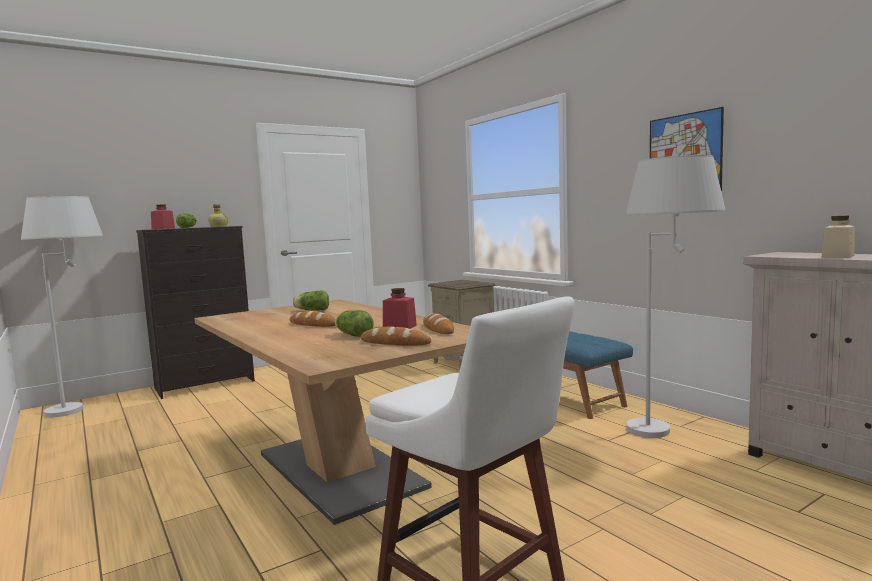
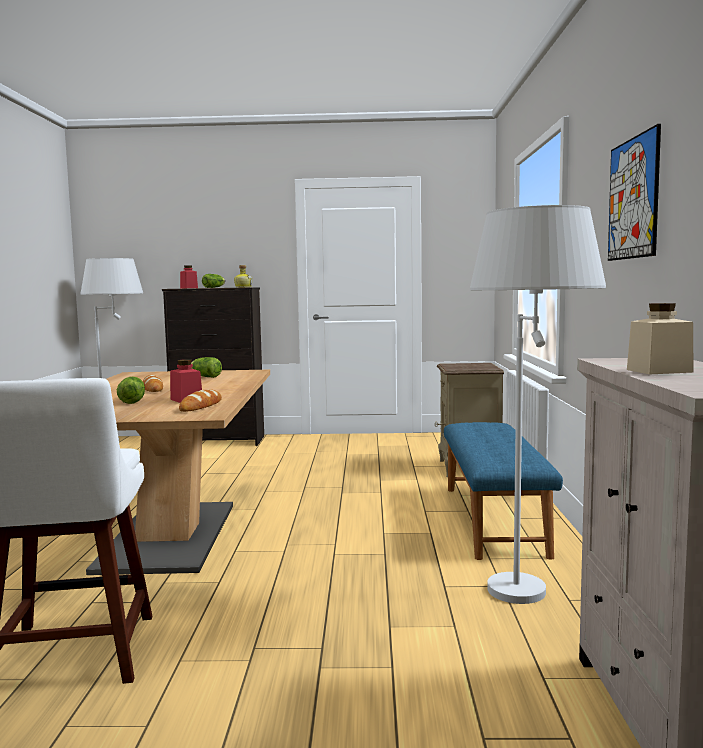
camera: 35 degrees right, 0 degrees up
bread [360,326,431,346] -> none

